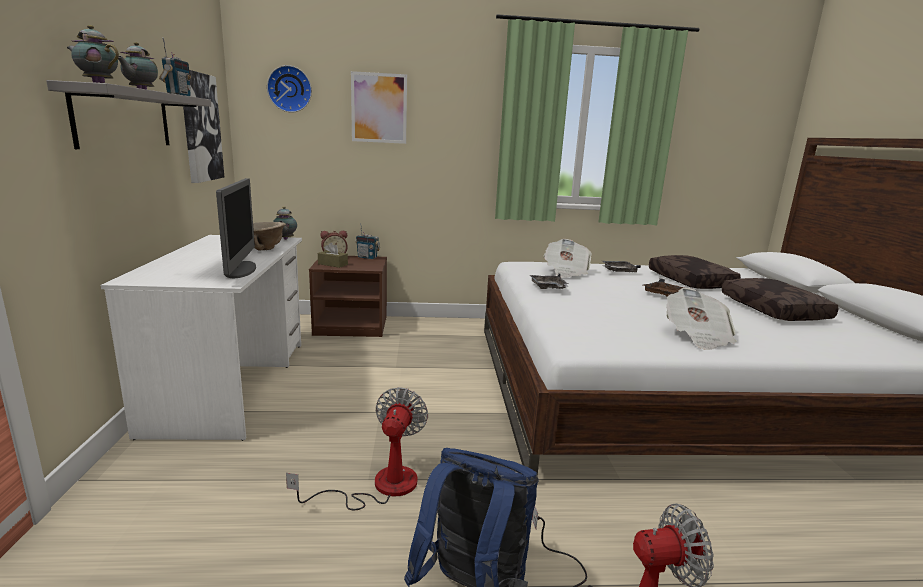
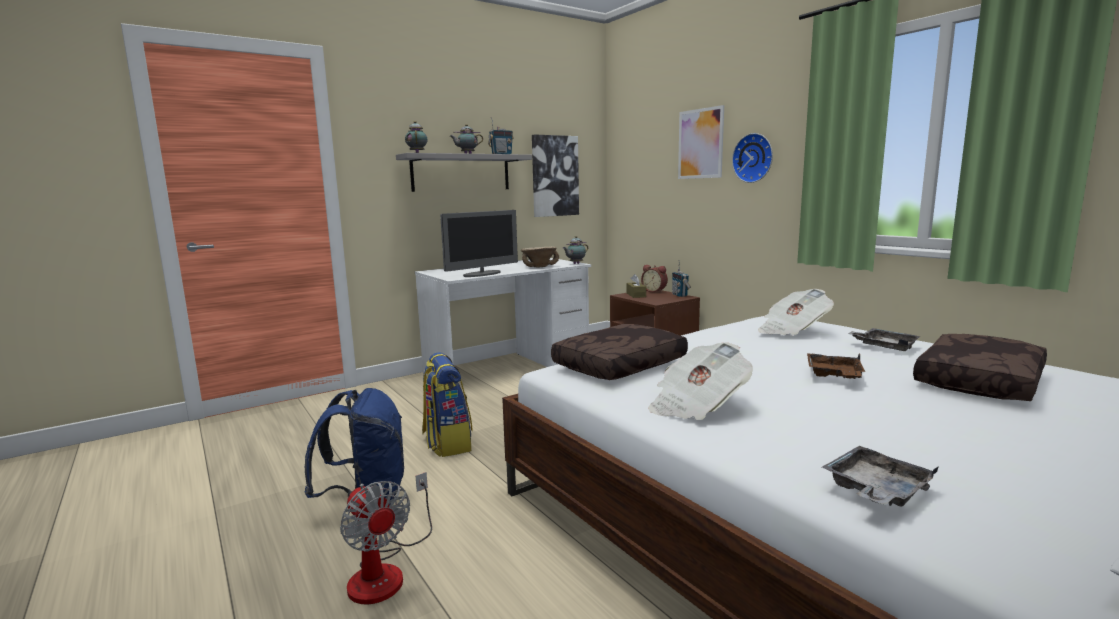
camera: 60 degrees right, 5 degrees down
wall clock [267,65,312,113] -> wall clock moved to [732,133,773,183]
fan [286,387,428,511] -> backpack [422,352,473,457]
grey tray [530,273,569,289] -> grey tray moved to [822,446,938,507]
brown pillow [722,278,838,321] -> brown pillow moved to [551,324,688,380]

